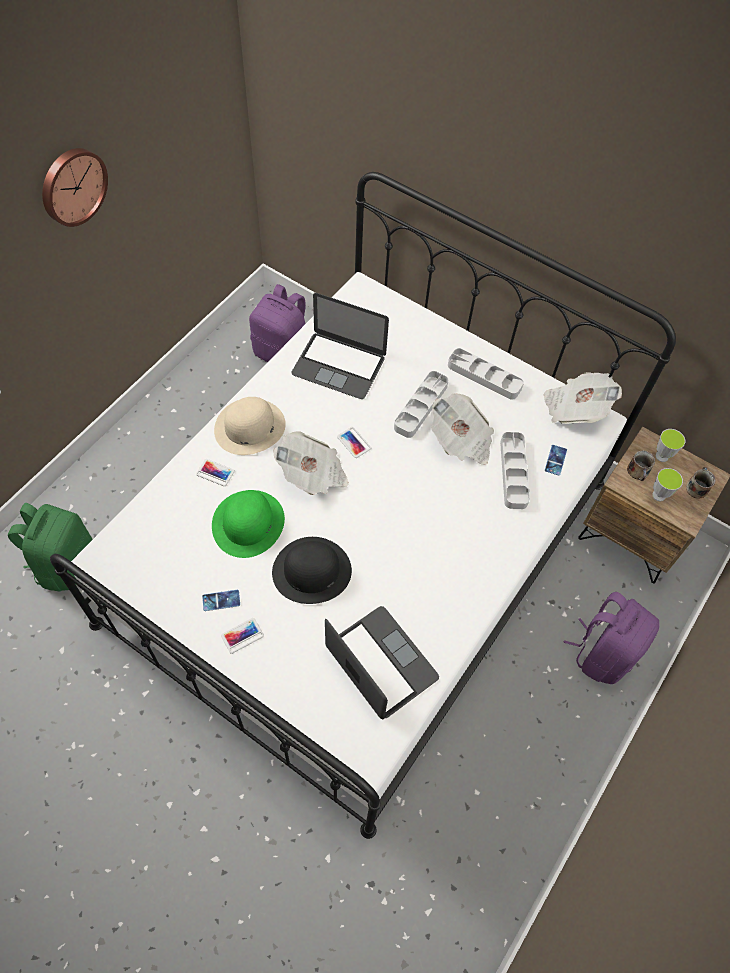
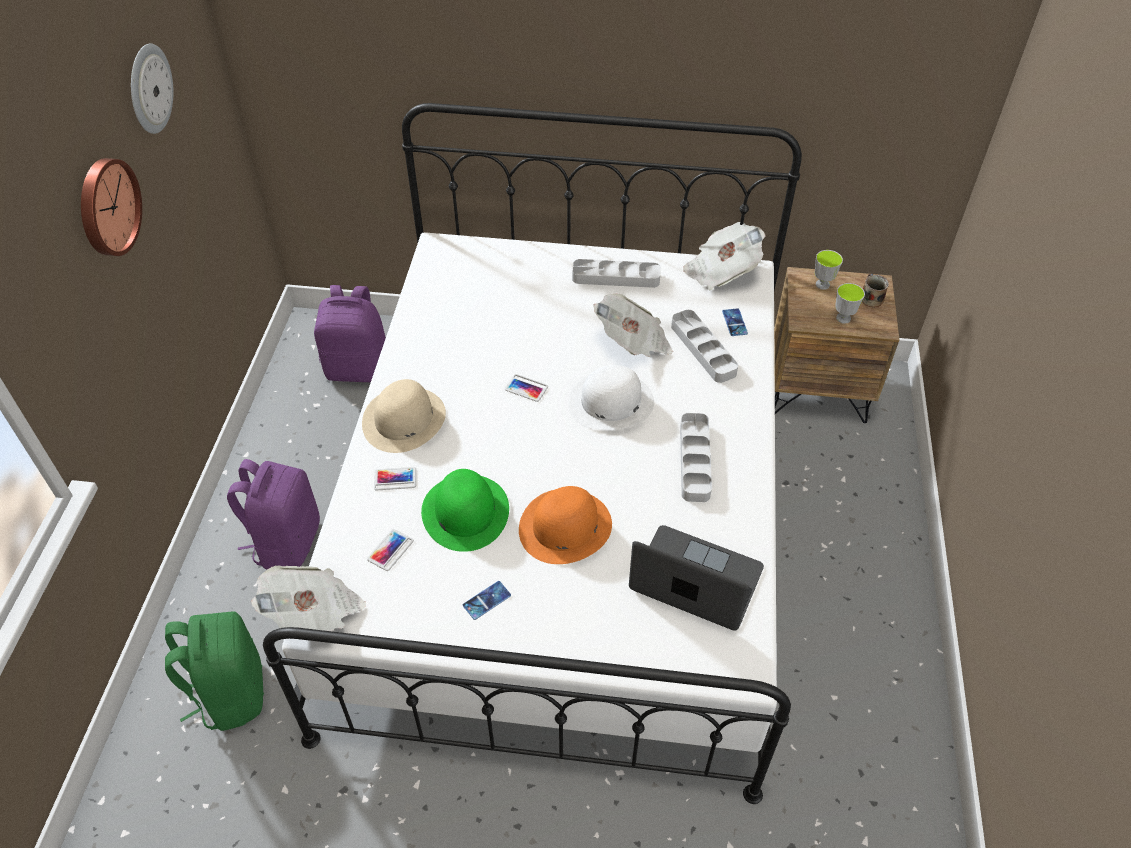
camera: 25 degrees left, 10 degrees down
phone [221,618,264,654] -> phone moved to [367,529,414,571]
black hat [272,537,352,604] -> orange hat [519,486,612,564]
newspaper [273,431,349,495] -> newspaper moved to [251,566,366,631]
laptop [291,293,389,399] -> none
grey tray [394,371,449,438] -> grey tray moved to [680,413,712,502]
purple backpack [563,592,660,684] -> purple backpack moved to [227,459,320,569]
mug [627,451,655,481] -> none
none -> wall clock [131,44,173,134]
none -> white hat [568,365,654,431]

